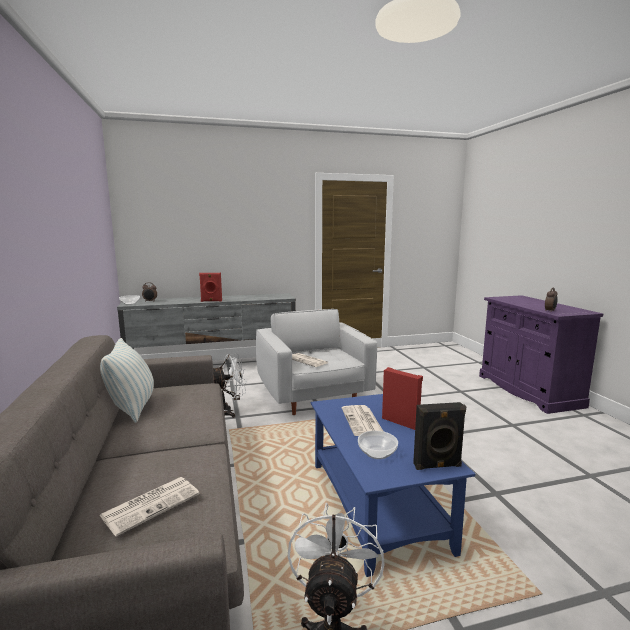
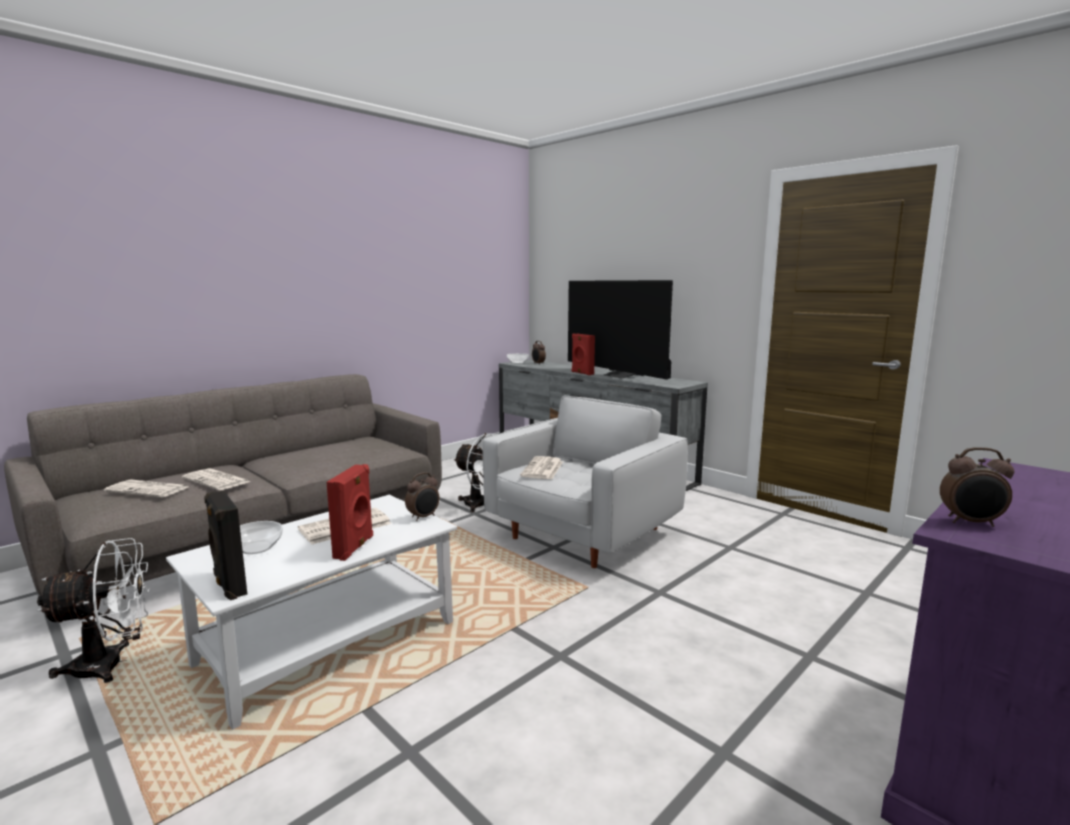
camera: 60 degrees right, 0 degrees up
pillow [100,338,154,423] -> none
blue coffee table [311,394,475,577] -> white coffee table [166,495,457,730]
none -> newspaper [182,468,250,490]
none -> alarm clock [405,472,439,521]
none -> television [568,280,673,380]

